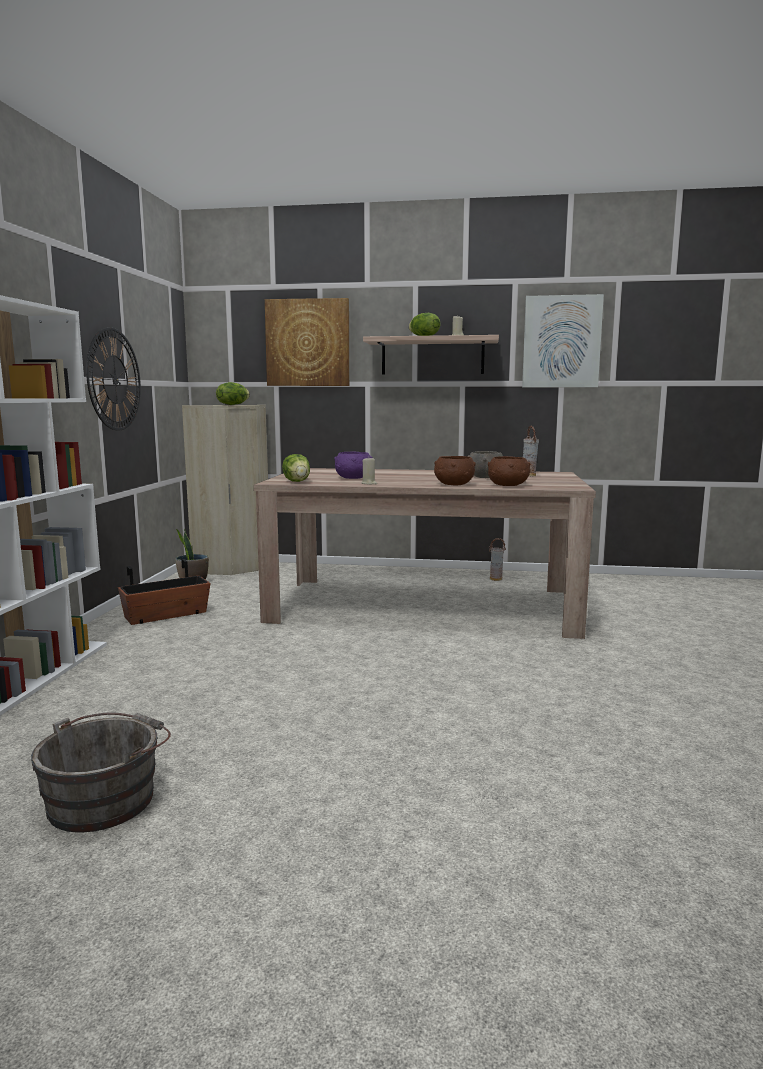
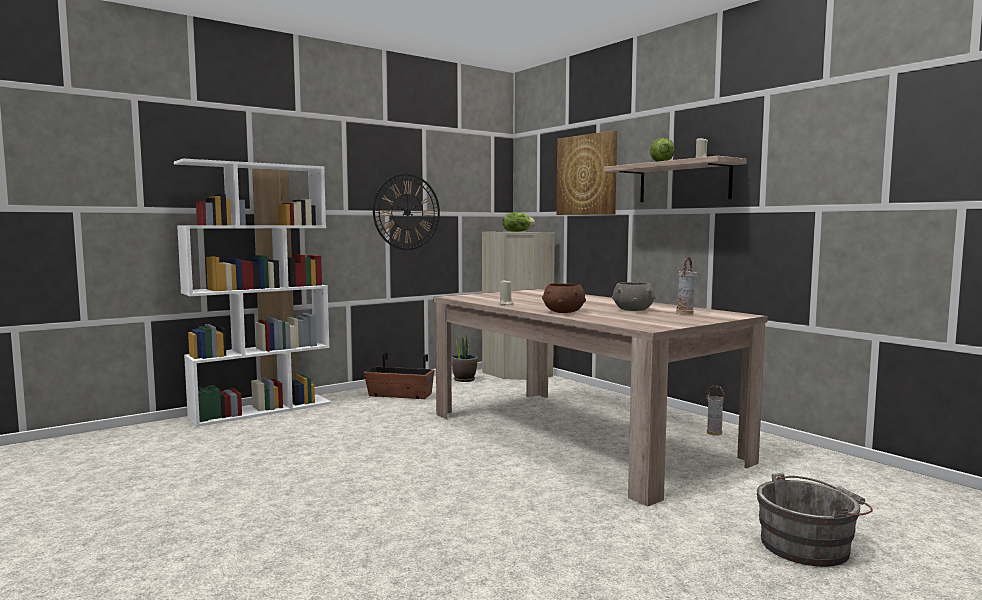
camera: 45 degrees right, 5 degrees down
grey bucket [31,713,171,832] -> grey bucket moved to [756,473,873,567]
lettuce [282,454,310,482] -> none
purple bowl [334,451,372,479] -> none
brown bowl [488,456,531,486] -> none
picture [522,294,604,387] -> none

